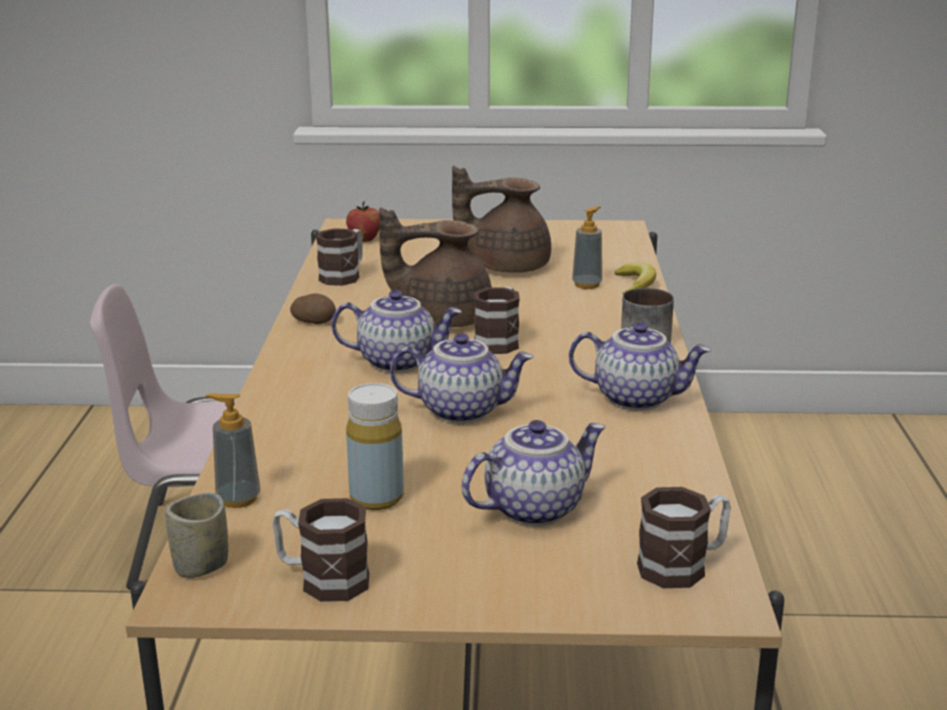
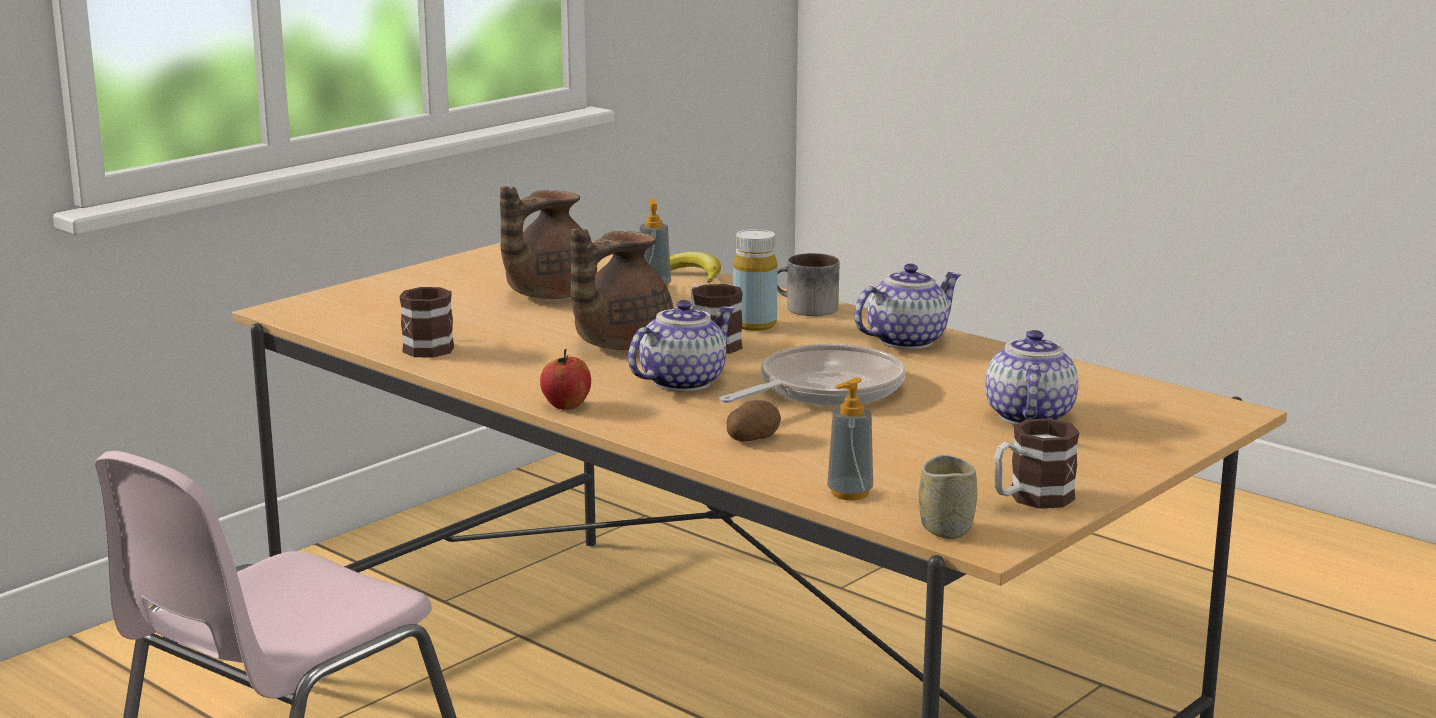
camera: 50 degrees left, 5 degrees down
potato [290,293,336,324] -> potato moved to [727,400,781,441]
apple [346,201,380,242] -> apple moved to [540,349,591,410]
yellow bottle [346,383,404,510] -> yellow bottle moved to [733,229,778,331]
teapot [390,333,534,424] -> frying pan [719,344,906,406]
mug [637,487,731,588] -> none

